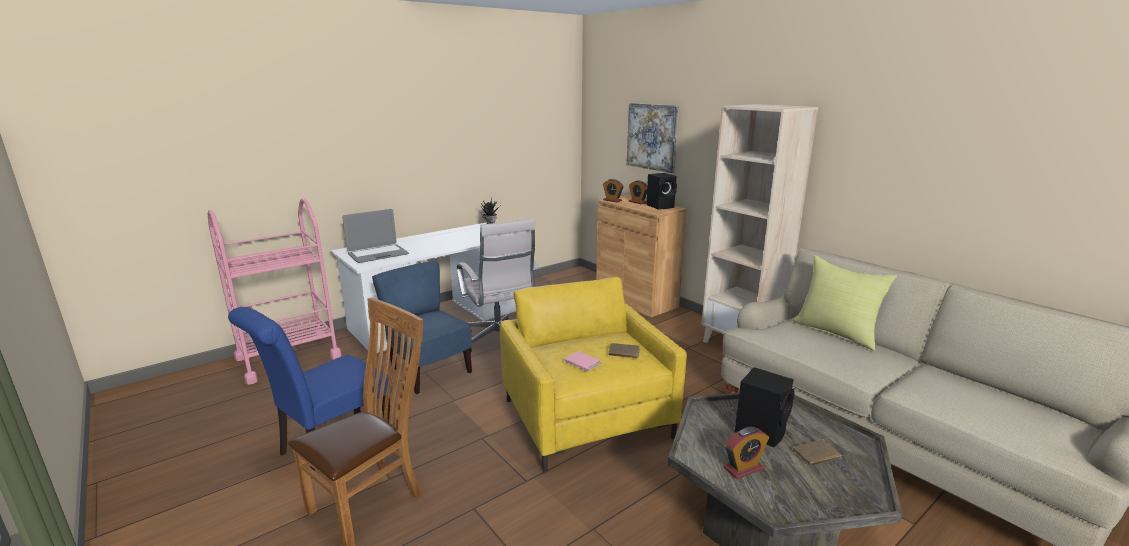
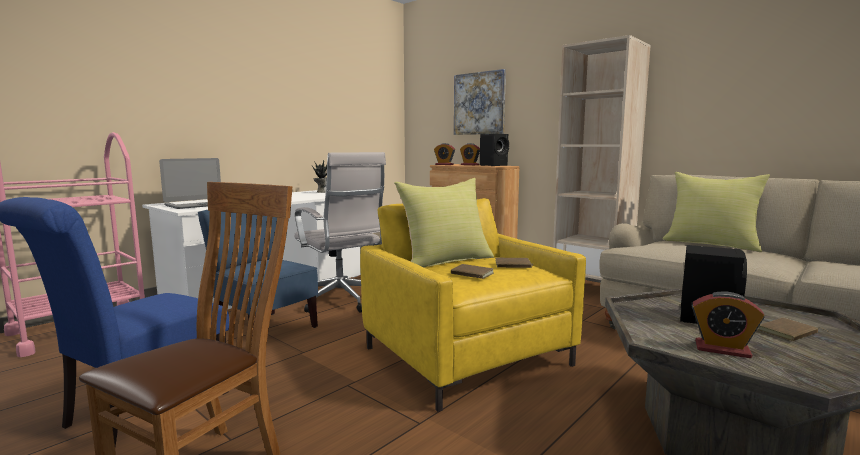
camera: 10 degrees left, 10 degrees down
pink book [565,351,601,372] -> brown book [451,264,494,279]
alarm clock [723,427,769,479] -> alarm clock turned 60 degrees clockwise [692,292,765,358]
none -> yellow pillow [394,178,494,267]

